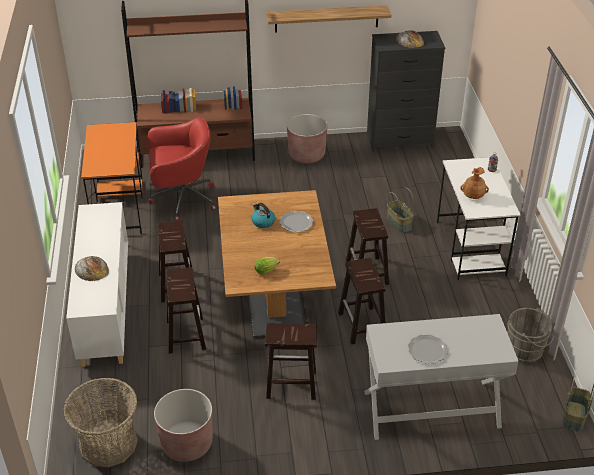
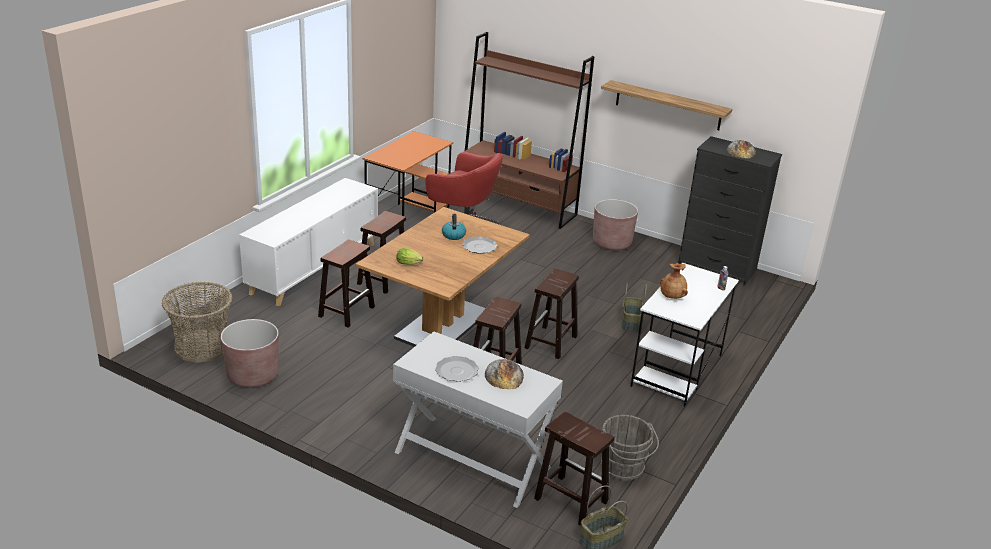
camera: 35 degrees right, 10 degrees down
bread [75,256,109,281] -> bread moved to [485,359,524,389]
brown stool [265,323,317,400] -> brown stool moved to [534,412,615,526]

